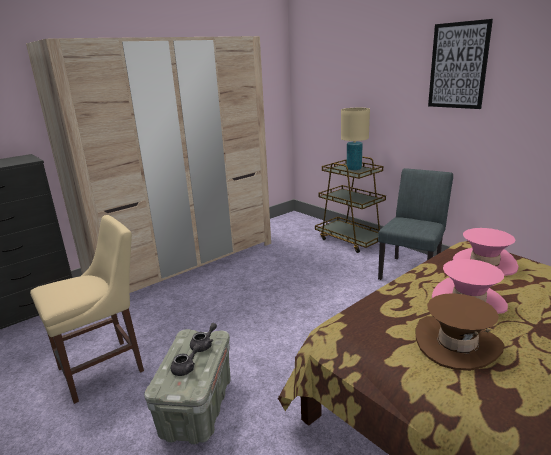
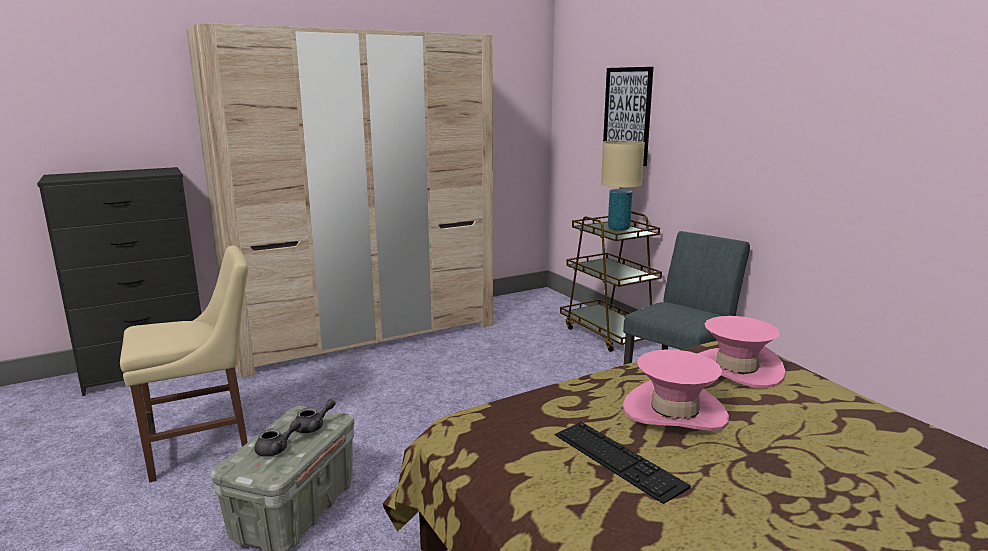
camera: 10 degrees right, 5 degrees down
brown hat [416,293,504,371] -> keyboard [555,422,691,504]
picture [428,19,493,109] -> picture moved to [603,67,653,166]

